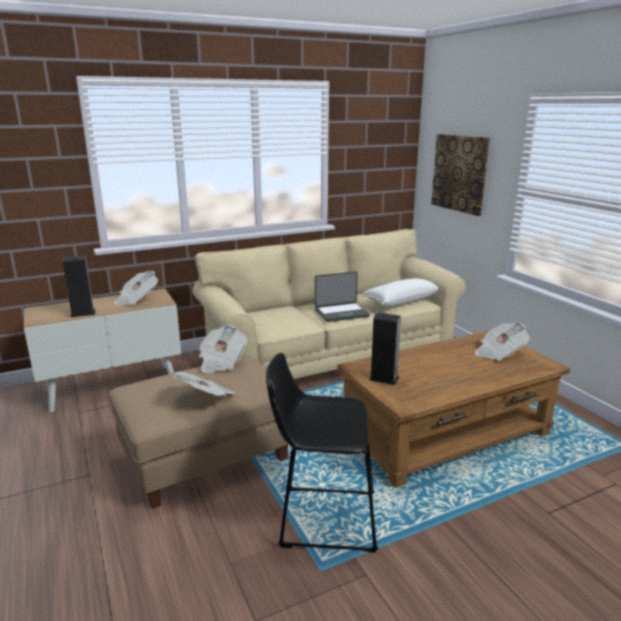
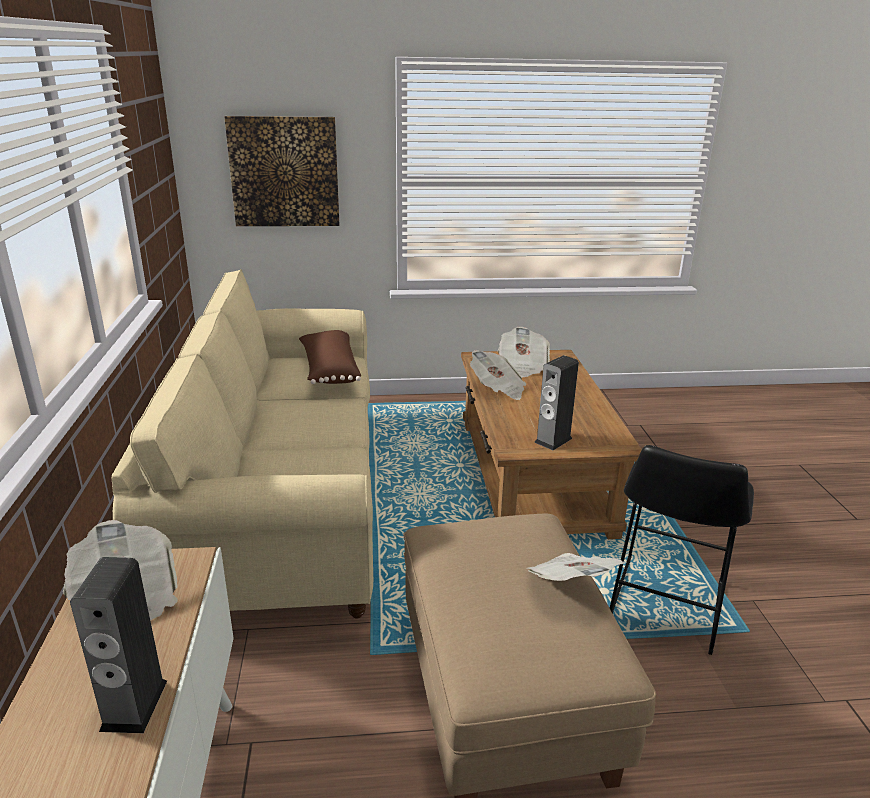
camera: 70 degrees left, 5 degrees up
newspaper [199,325,248,373] -> newspaper moved to [470,350,526,400]
laptop [315,271,370,322] -> none
white pillow [363,278,438,307] -> brown pillow [299,330,361,384]

